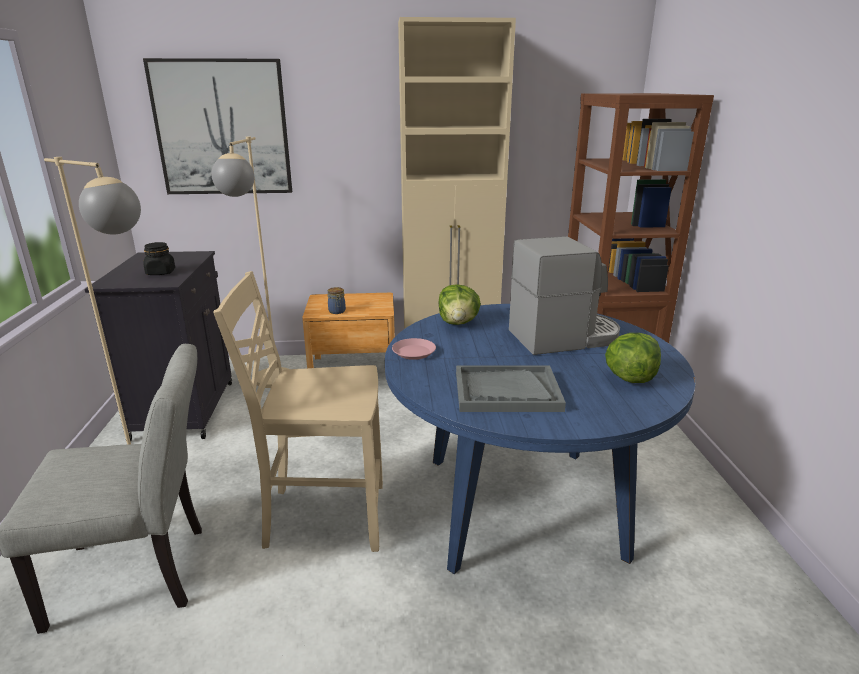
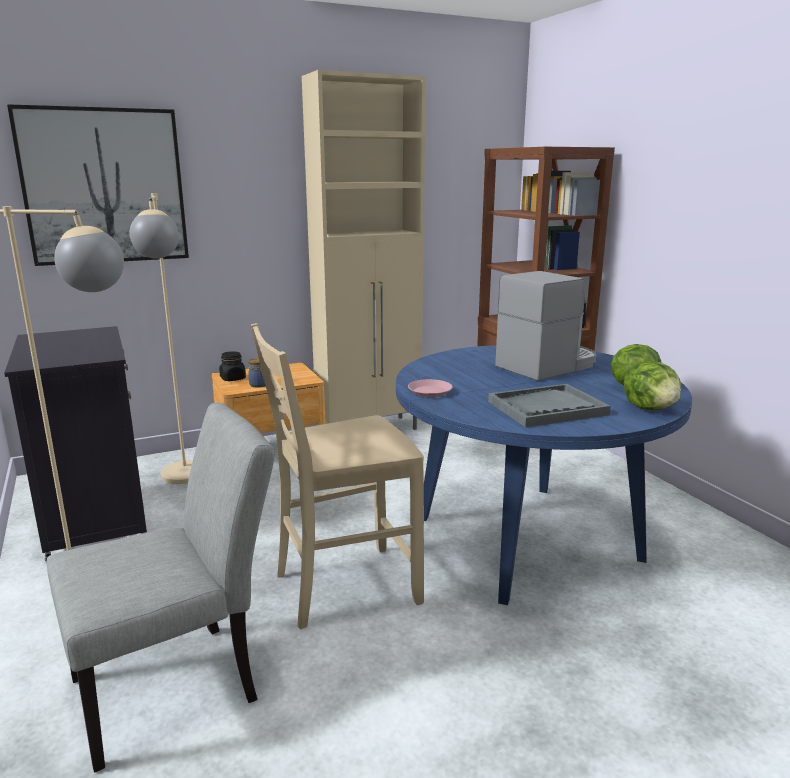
camera: 20 degrees left, 5 degrees down
black jar [143,242,175,275] -> black jar moved to [219,351,246,381]
lettuce [438,284,481,325] -> lettuce moved to [624,361,681,410]

